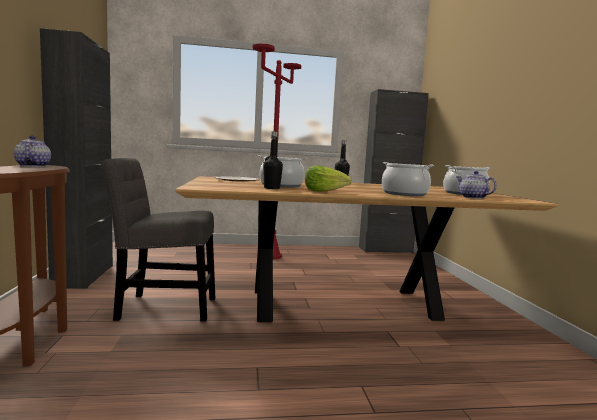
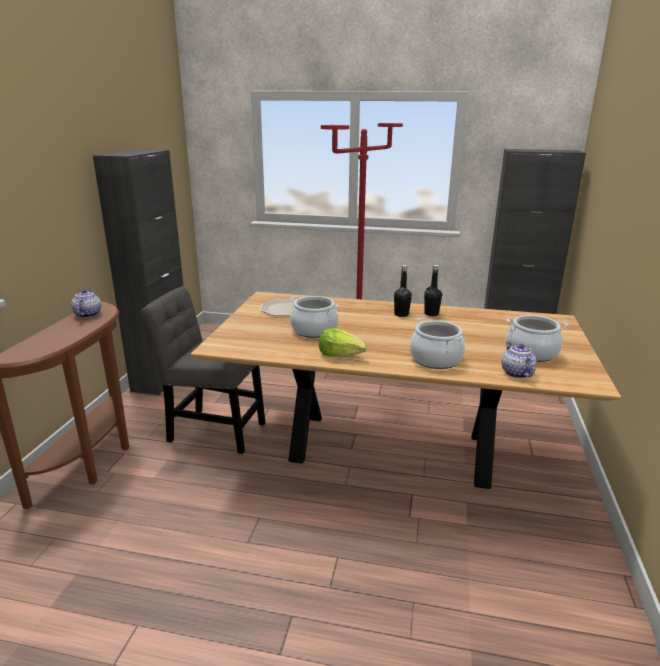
camera: 20 degrees right, 15 degrees up
black bottle [263,131,283,189] -> black bottle moved to [424,265,442,316]

